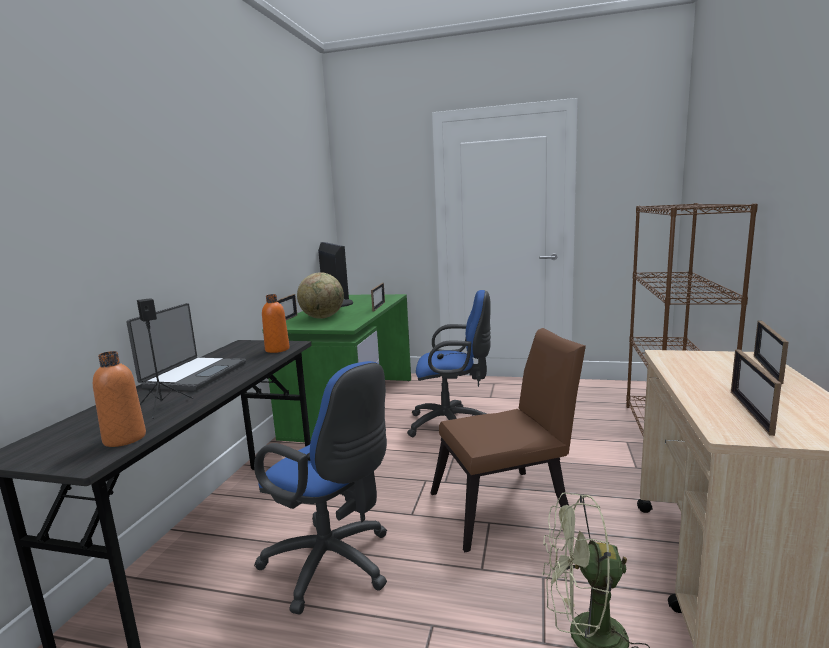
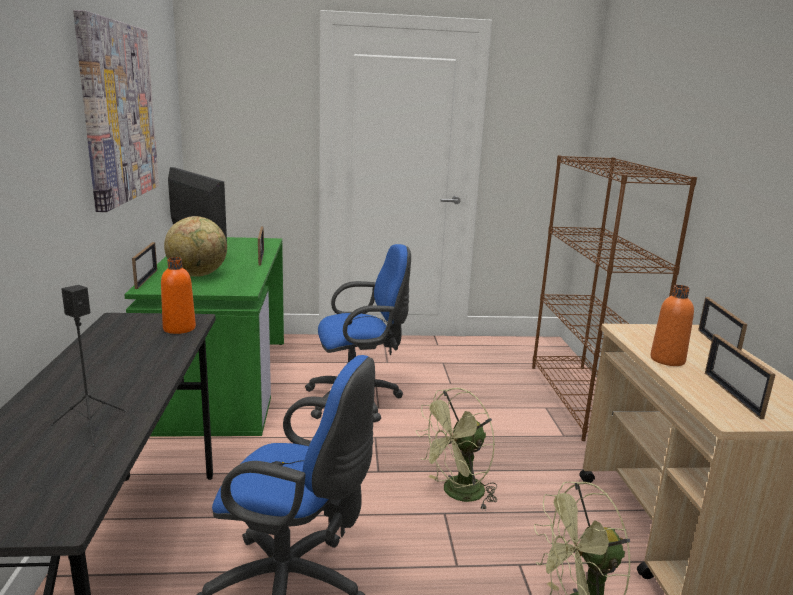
camera: 20 degrees left, 5 degrees up
orange bottle [93,351,146,447] -> orange bottle moved to [650,285,694,366]
laptop [127,303,246,391] -> none
brown chair [431,328,586,552] -> green fan [416,388,497,510]
none -> picture [73,10,159,212]

